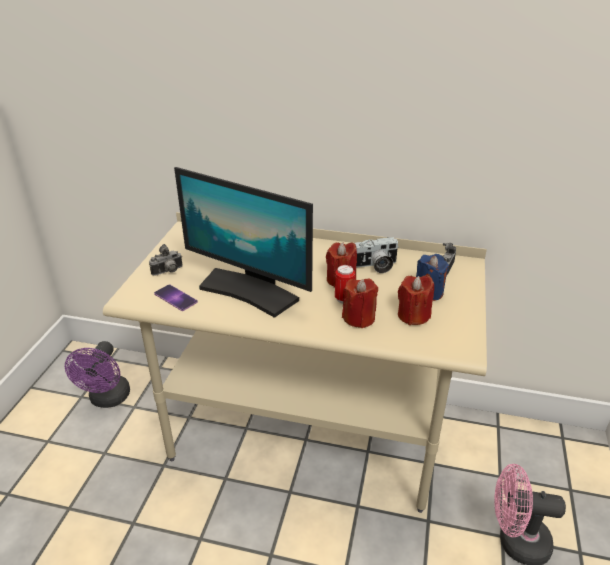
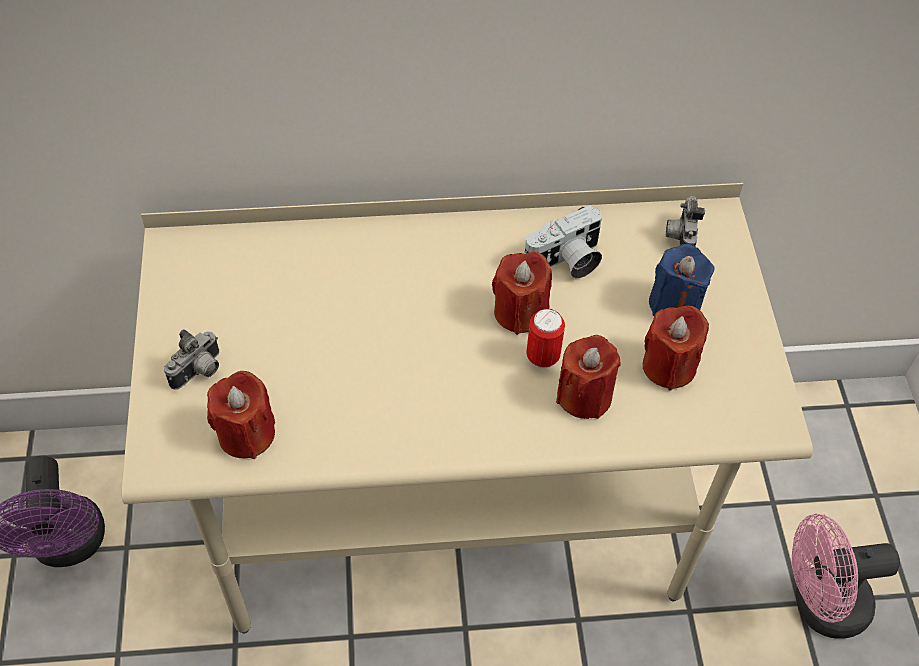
camera: 20 degrees left, 20 degrees up
phone [154,284,198,311] -> red candle [207,371,275,459]
monitor [174,167,313,318] -> none

